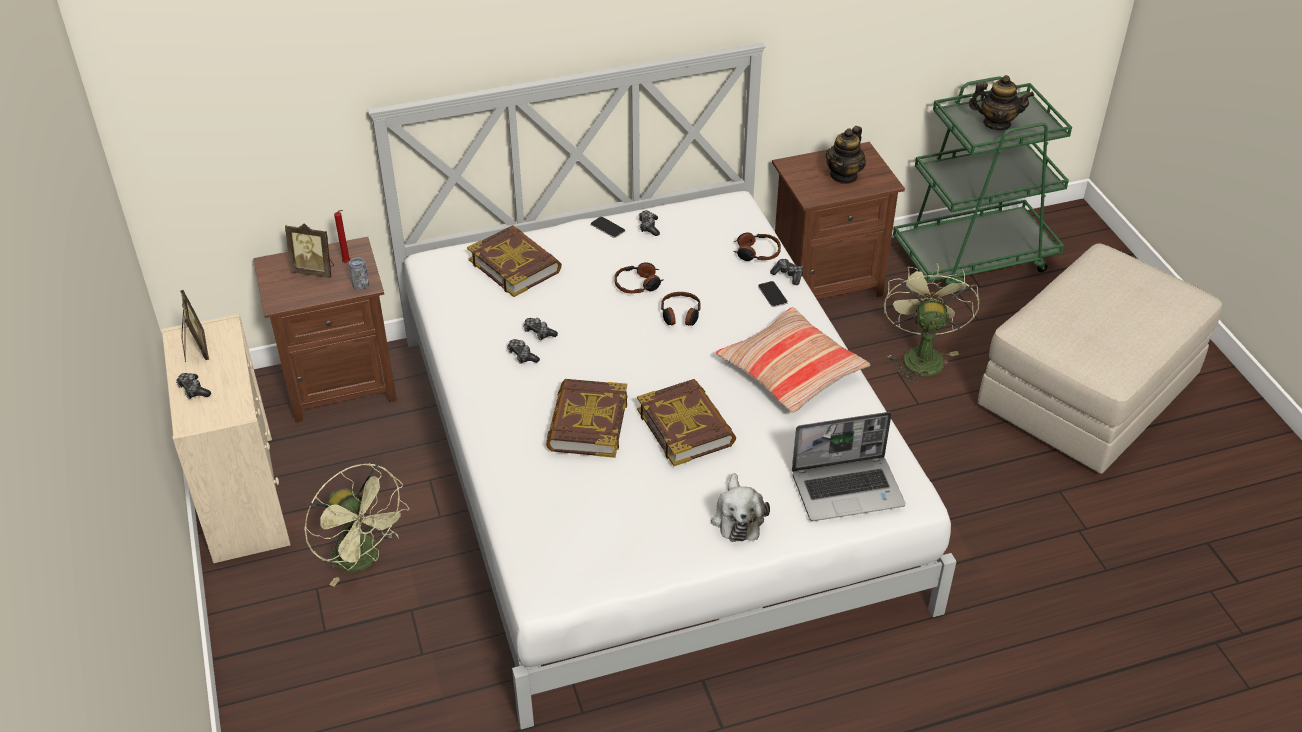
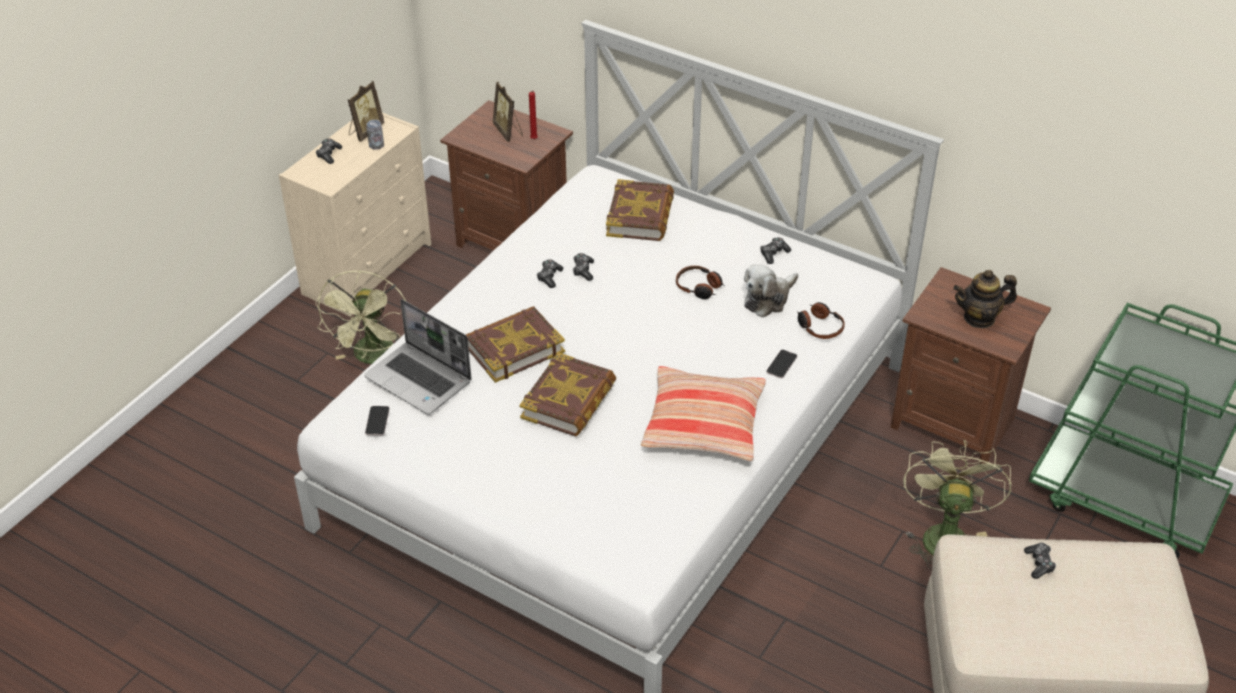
camera: 50 degrees right, 0 degrees up
can [349,257,369,290] -> can moved to [366,120,384,150]
phone [591,217,625,238] -> phone moved to [365,406,390,436]
headphones [661,292,701,326] -> none
plush toy [711,473,770,542] -> plush toy moved to [744,264,798,317]
game controller [770,259,804,285] -> game controller moved to [1024,543,1056,579]
laptop [792,412,905,521] -> laptop moved to [364,299,472,415]
green fan [884,263,979,384] -> green fan turned 45 degrees counterclockwise [903,440,1011,569]
teapot [969,75,1034,130] -> none

